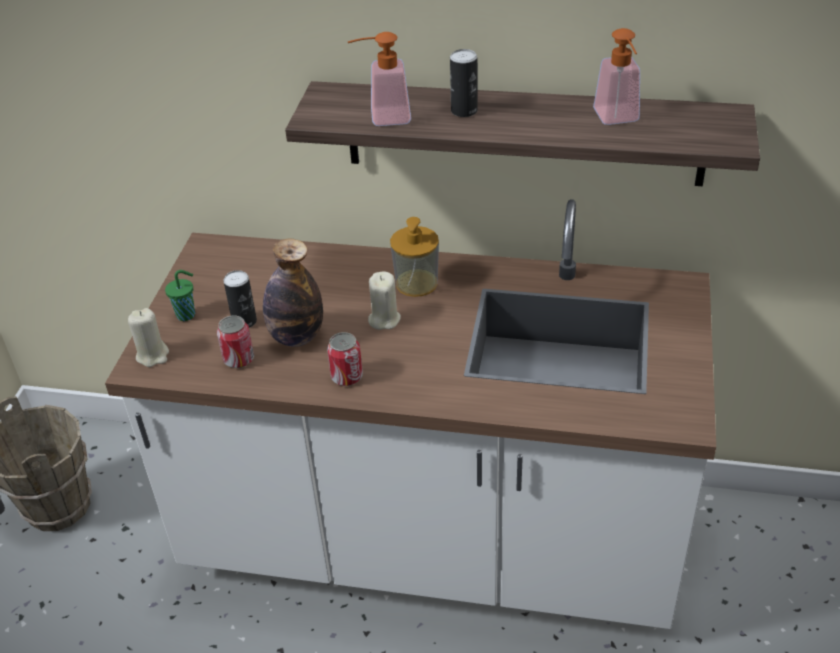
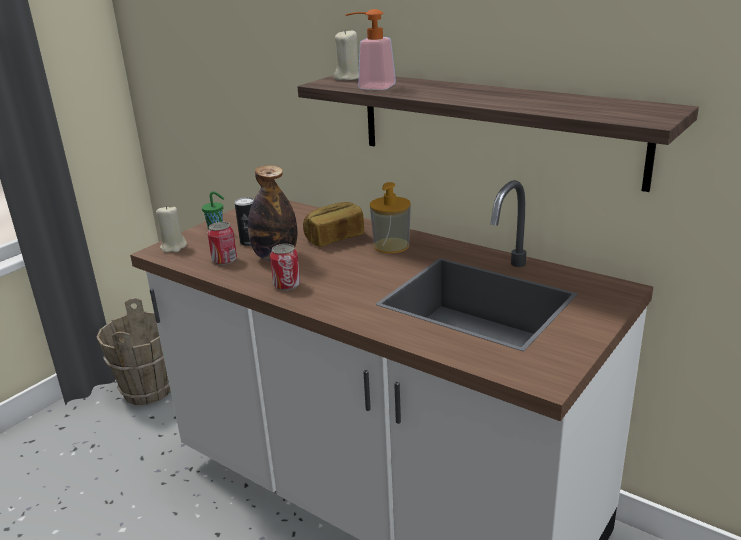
camera: 25 degrees right, 15 degrees down
beige candle [368,272,401,330] -> beige candle moved to [334,29,359,80]
can [450,49,478,117] -> none
soap dispenser [593,28,640,125] -> none
none -> bread [303,202,364,247]

